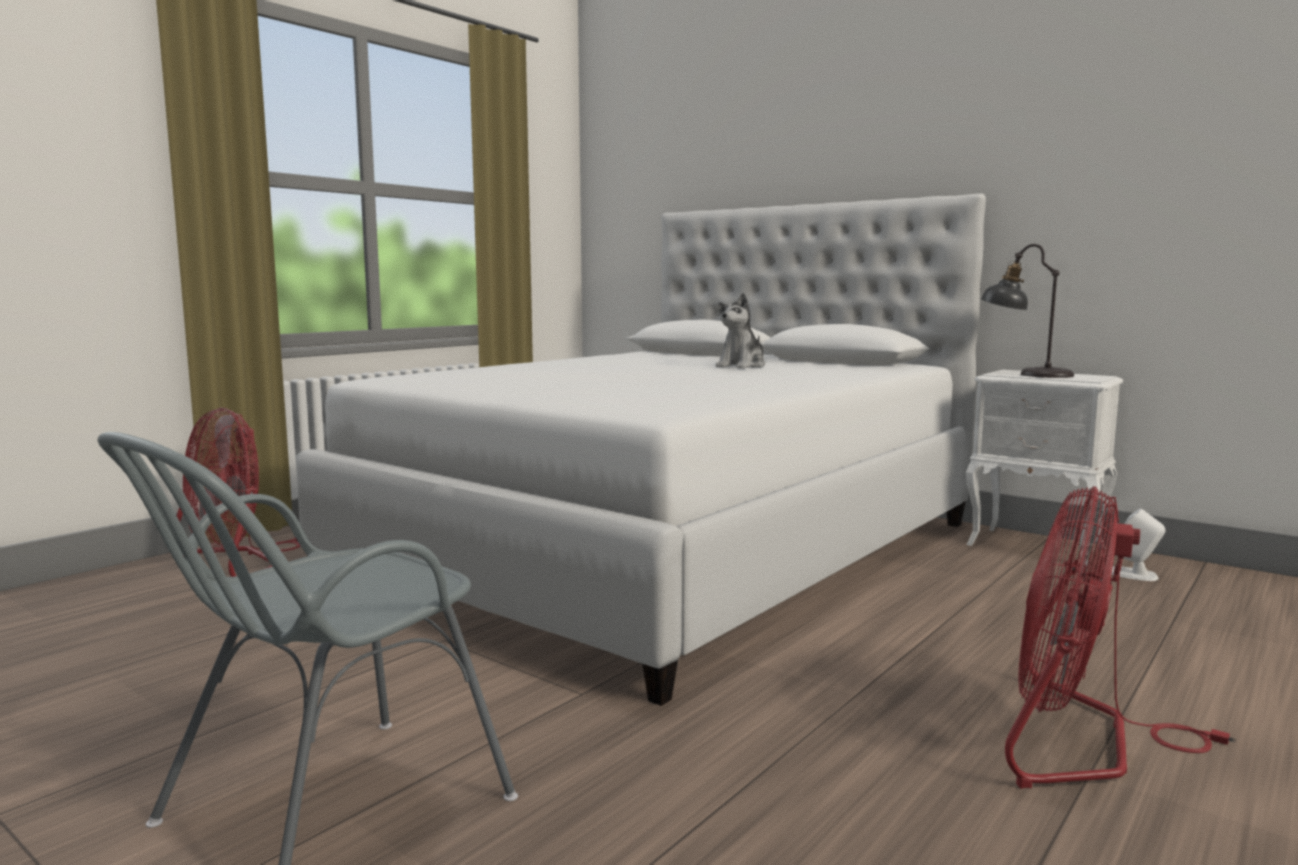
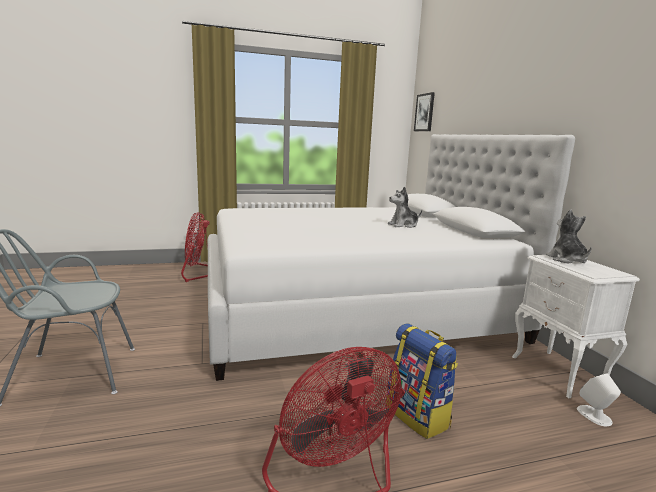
camera: 35 degrees right, 5 degrees up
grey table lamp [981,244,1074,378] -> plush toy [546,209,592,263]
none -> backpack [386,323,458,439]
none -> picture [414,92,435,131]

